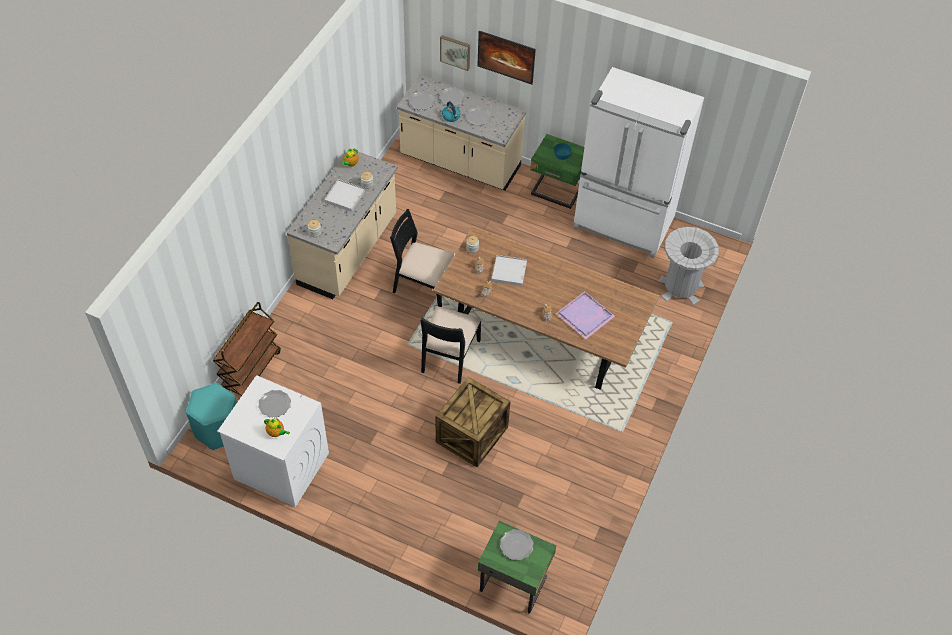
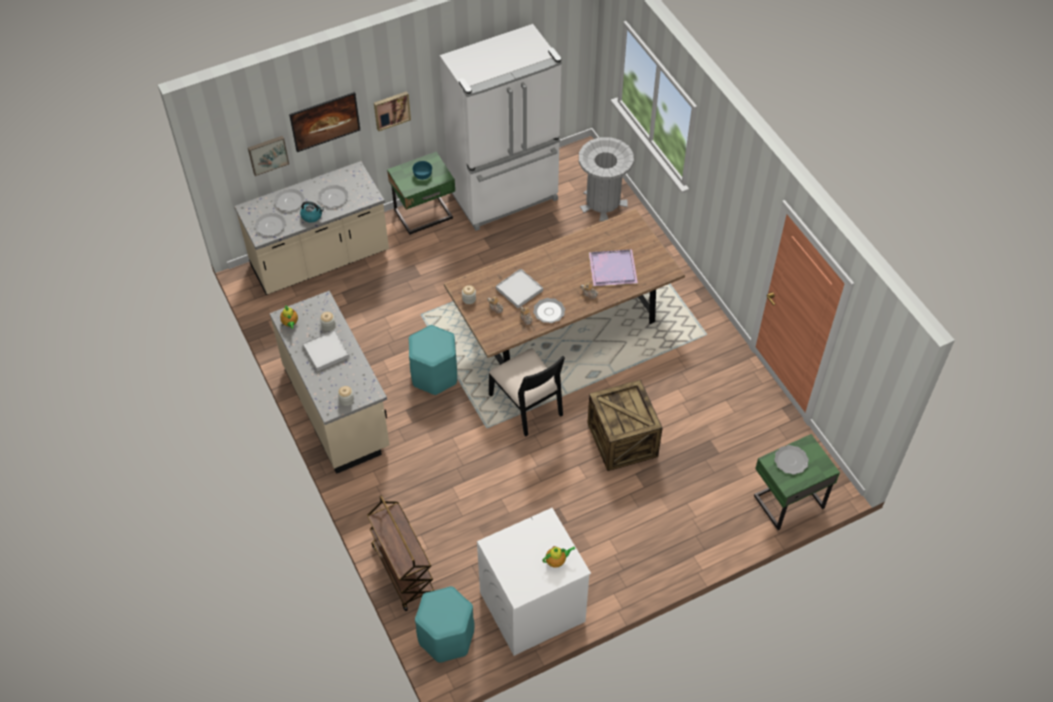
camera: 50 degrees left, 0 degrees up
plate [258,390,291,417] -> plate moved to [533,298,565,323]
black chair [390,209,455,307] -> turquoise stool [409,325,457,395]
none -> picture [374,91,411,131]

